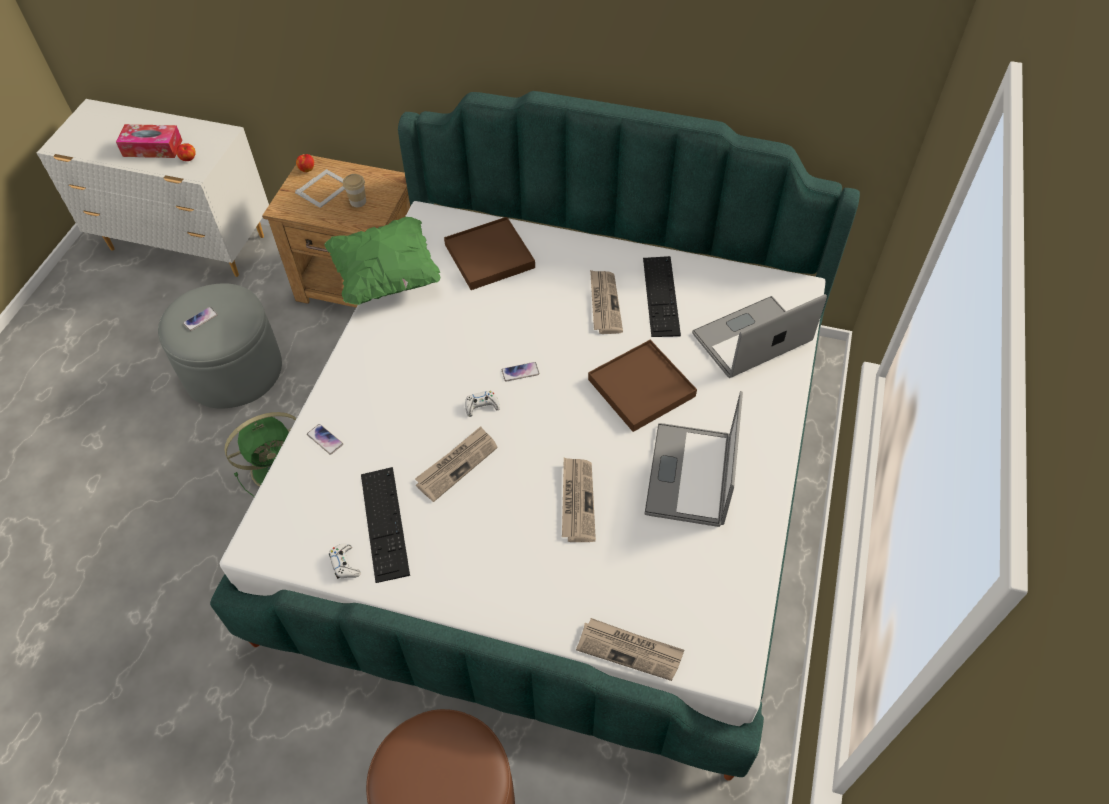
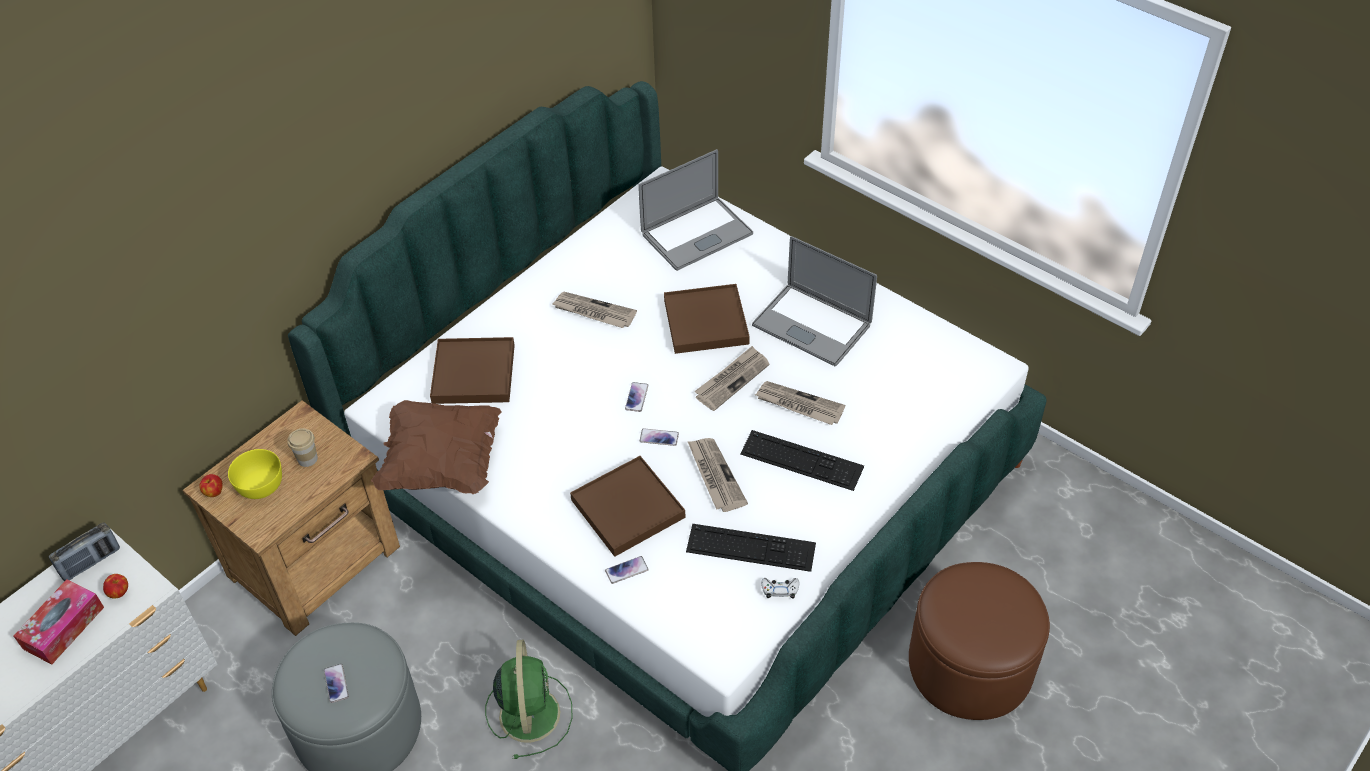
camera: 65 degrees left, 5 degrees down
picture frame [295,169,345,208] -> yellow bowl [228,449,282,499]
green pillow [324,217,440,305] -> brown pillow [371,400,502,494]
white game controller [465,391,500,417] -> phone [640,428,679,446]
newspaper [576,618,684,681] -> newspaper moved to [694,346,769,411]
keyboard [643,256,681,337] -> keyboard moved to [740,430,864,491]
laptop [692,294,827,378] -> laptop turned 120 degrees counterclockwise [638,149,753,271]
none -> radio [49,522,120,581]
none -> brown tray [570,456,685,557]

